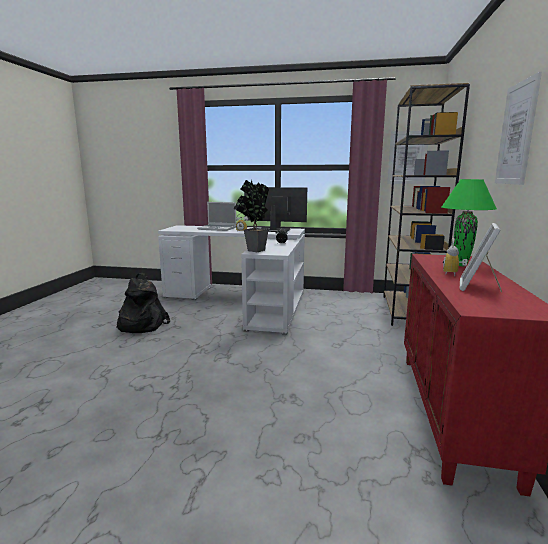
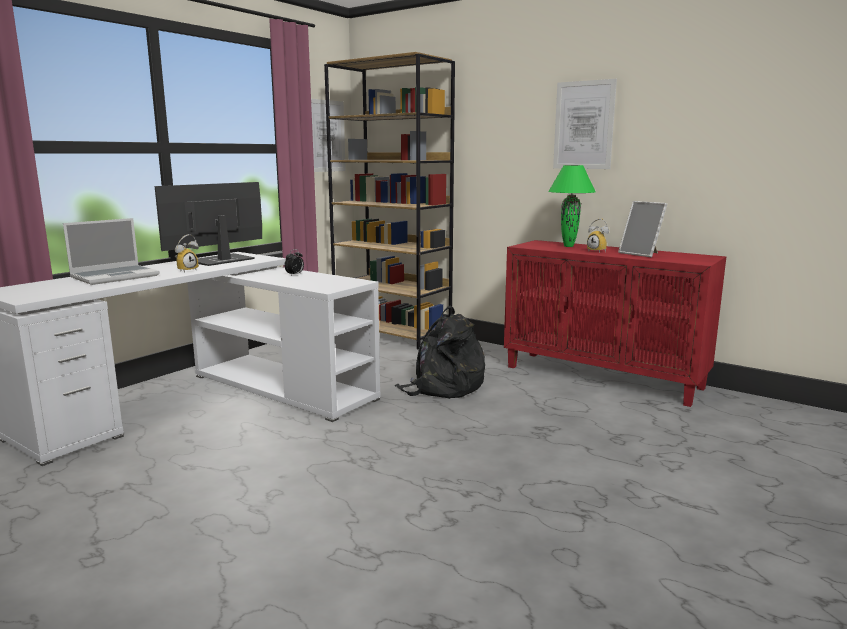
camera: 65 degrees left, 0 degrees up
black backpack [117,273,170,333] -> black backpack moved to [395,305,485,399]
potted plant [234,179,269,252] -> none

